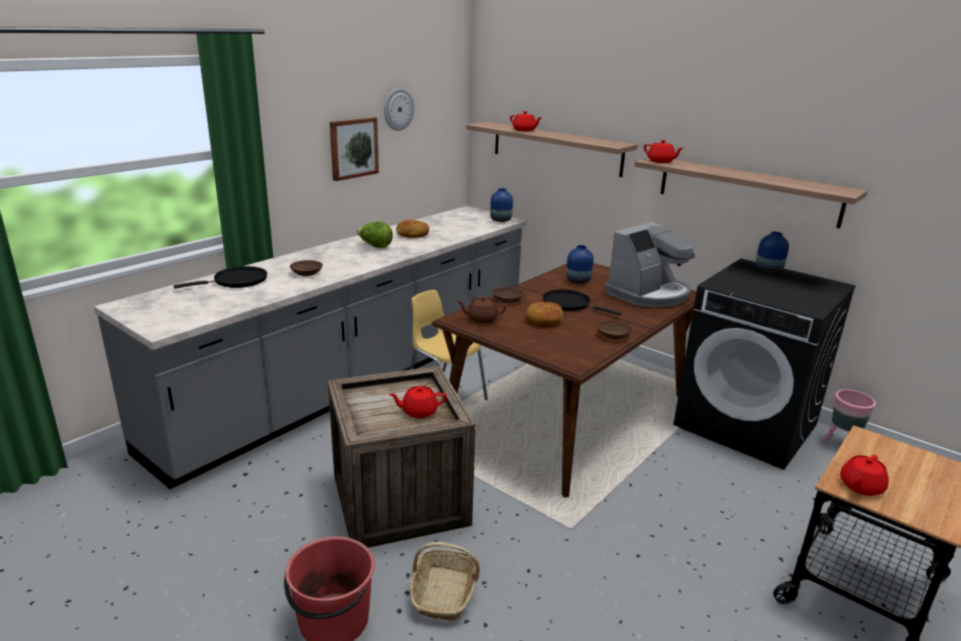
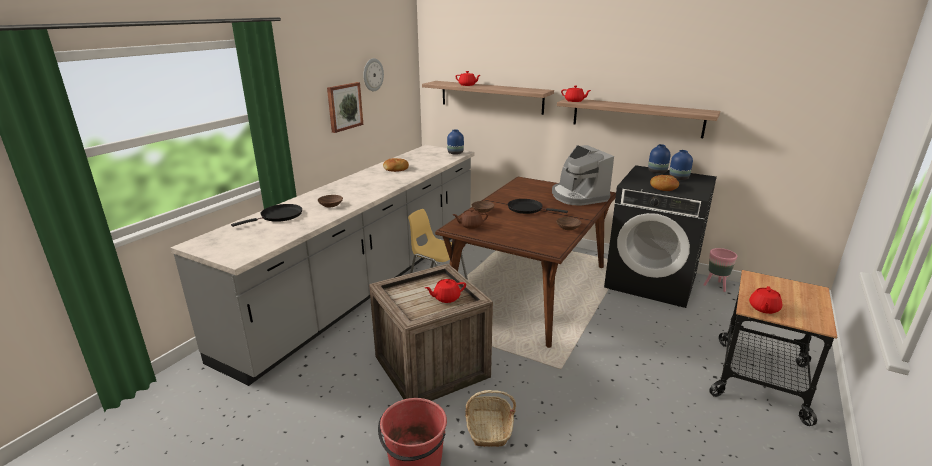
camera: 10 degrees left, 0 degrees up
lettuce [357,222,393,248] -> none
bread [525,302,563,327] -> bread moved to [650,175,679,191]
blue vase [566,245,594,284] -> blue vase moved to [669,150,693,180]
coffee machine [605,222,695,308] -> coffee machine turned 120 degrees clockwise [552,145,614,206]

